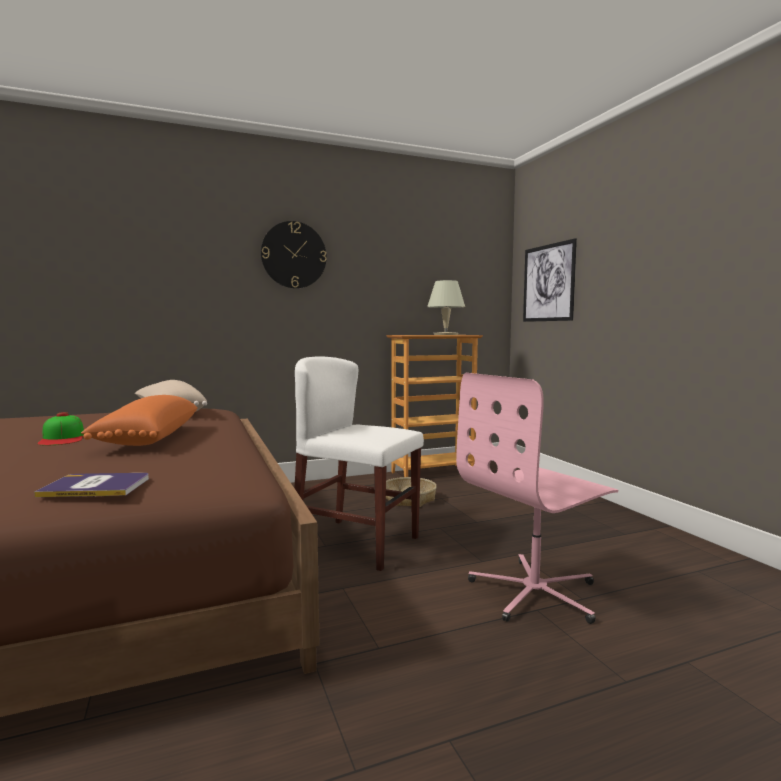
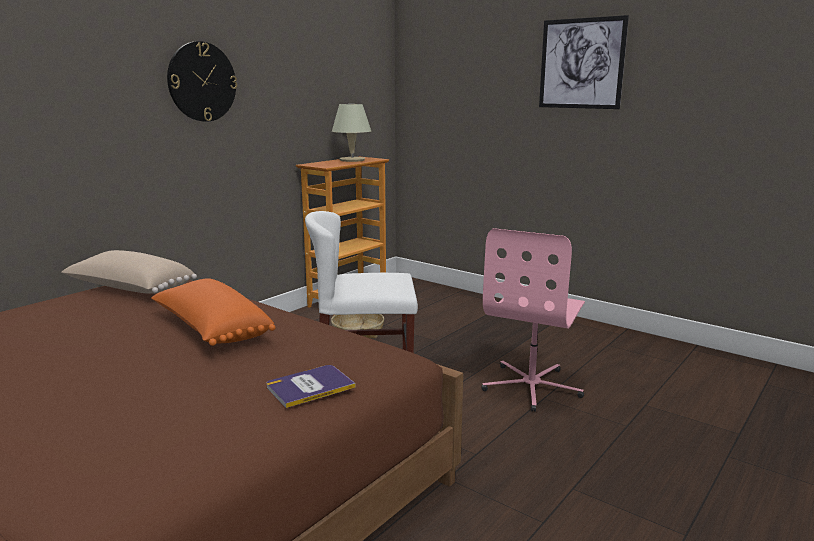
camera: 30 degrees left, 10 degrees up
cap [37,412,84,445] -> none
picture [523,238,577,322] -> picture moved to [539,15,629,109]

